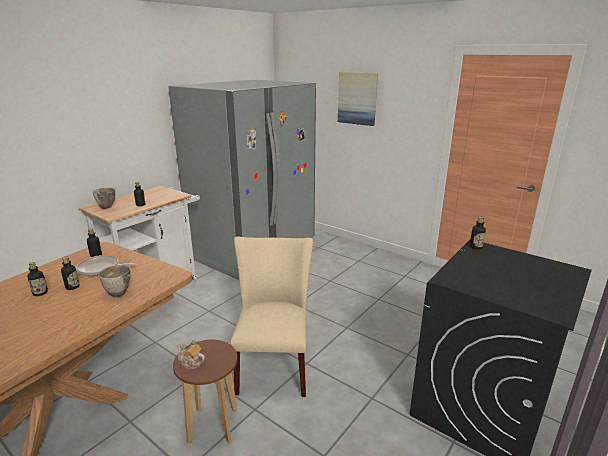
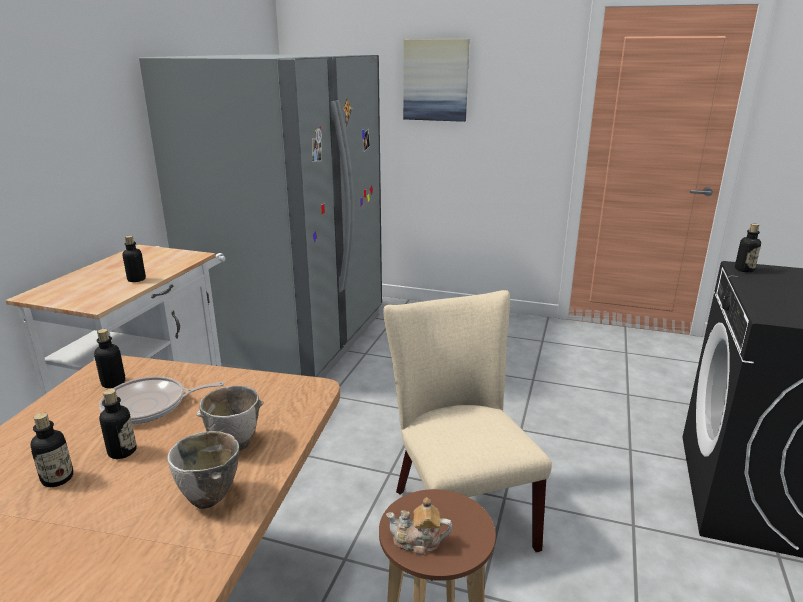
camera: 20 degrees left, 0 degrees up
bowl [93,188,115,209] -> bowl moved to [168,431,239,509]

